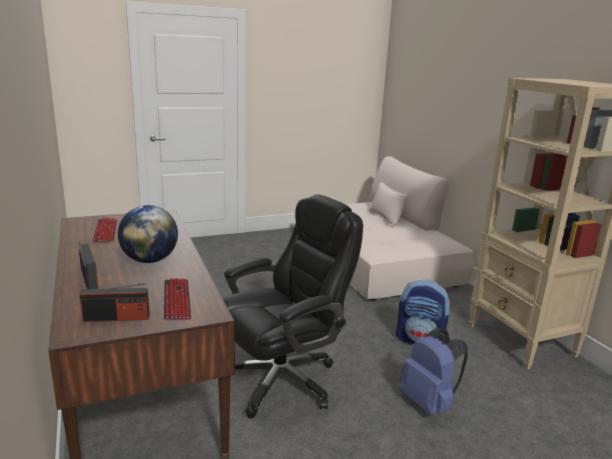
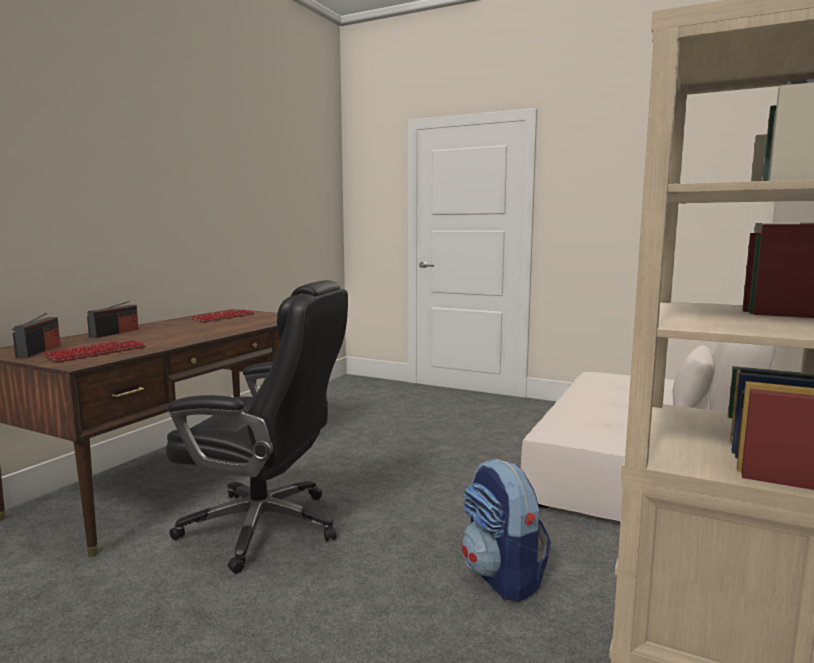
camera: 50 degrees right, 10 degrees down
radio [79,283,150,322] -> radio turned 135 degrees counterclockwise [12,313,61,358]
globe [118,205,178,263] -> none
blue backpack [400,328,468,415] -> none

